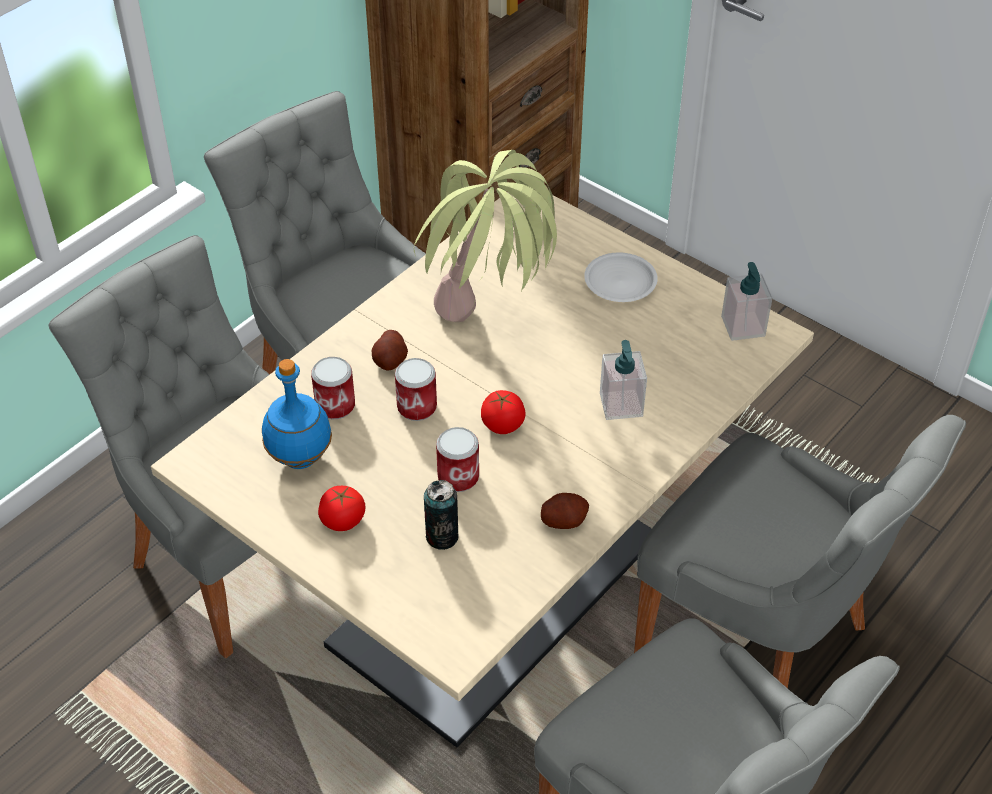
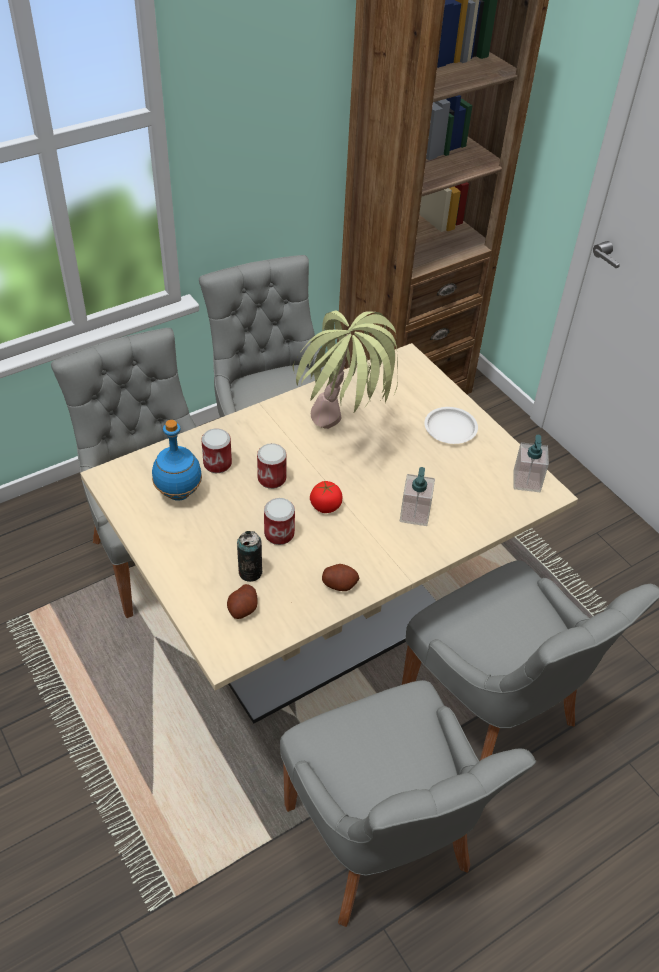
camera: 15 degrees right, 0 degrees up
tomato [318,486,365,531] -> none
potato [372,330,408,371] -> potato moved to [227,584,258,619]

